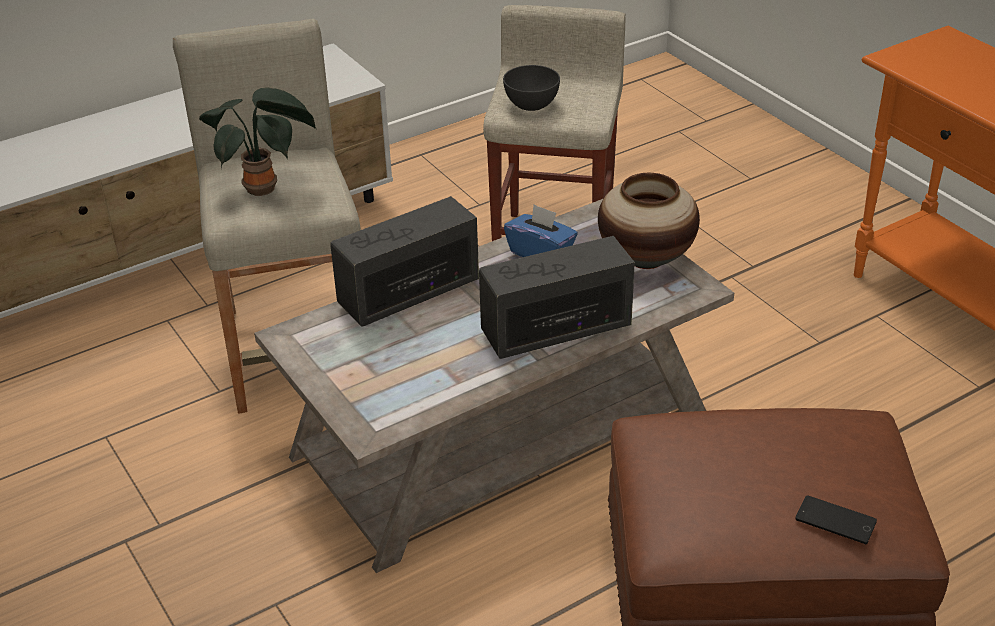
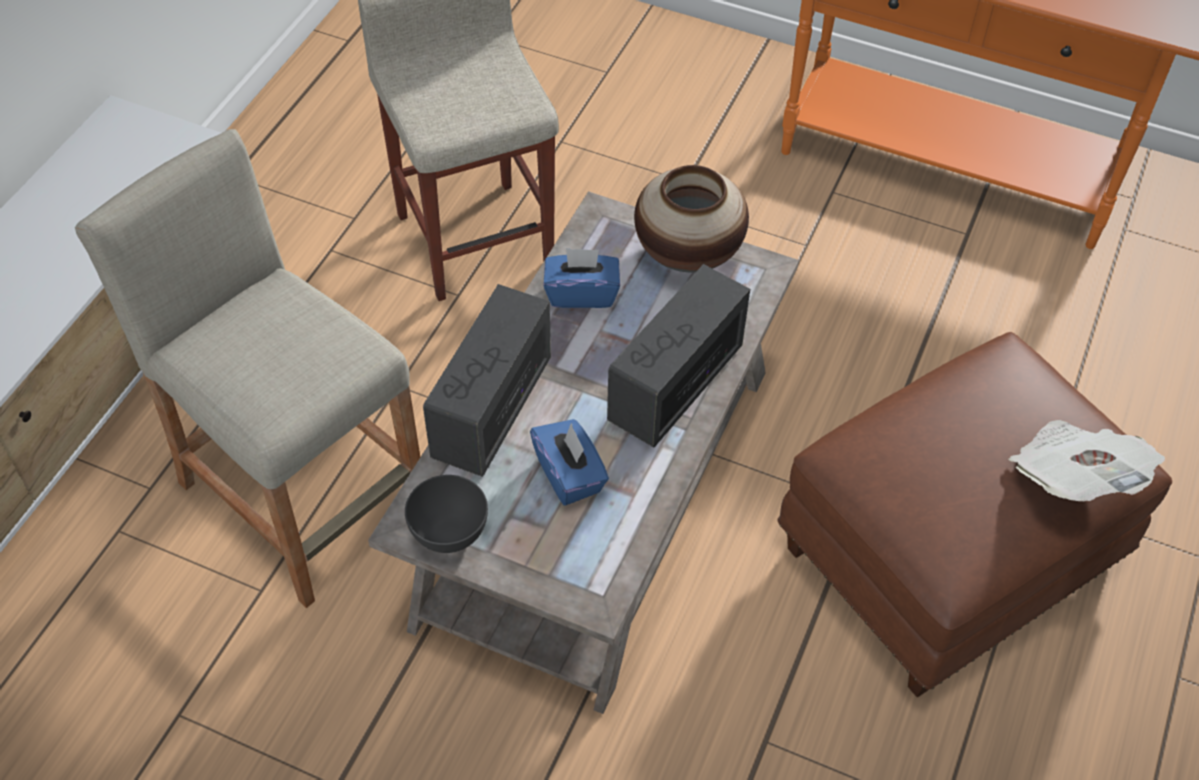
camera: 35 degrees left, 15 degrees up
potted plant [199,87,317,196] -> none
grey bowl [503,65,560,111] -> grey bowl moved to [405,475,488,553]
phone [795,495,877,544] -> newspaper [1009,420,1165,501]
none -> blue tissue box [530,419,609,506]

